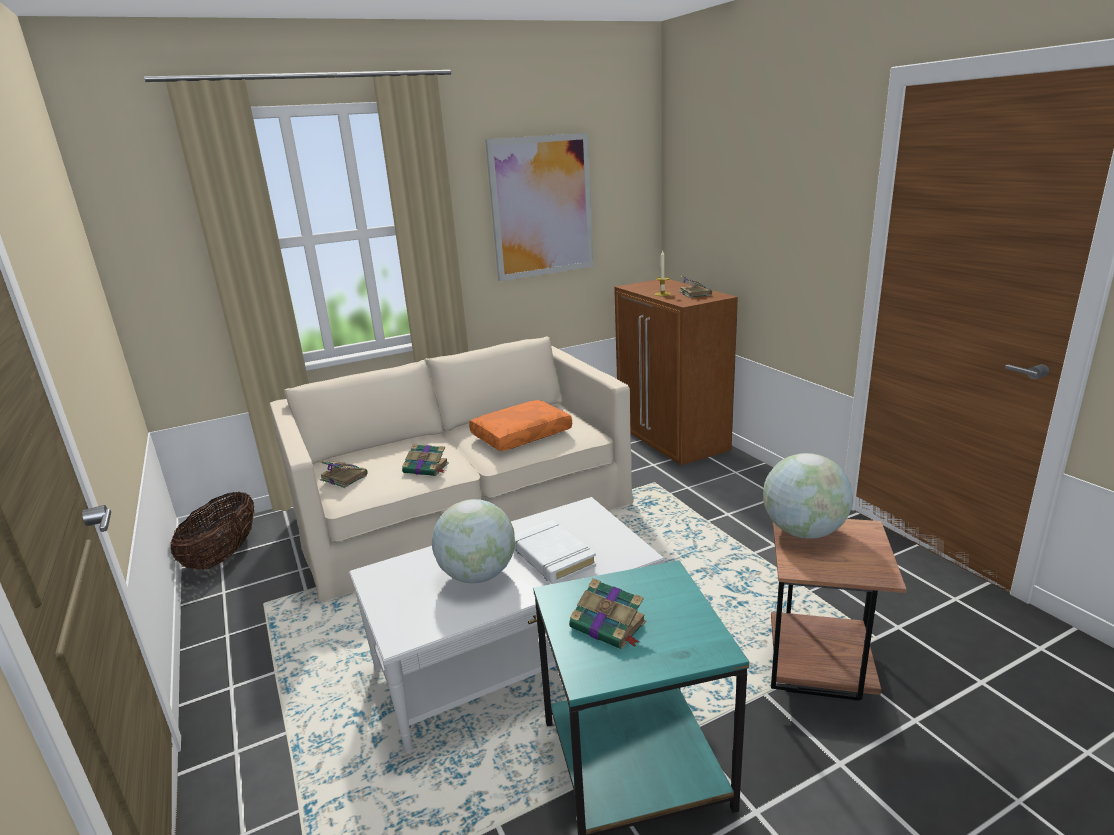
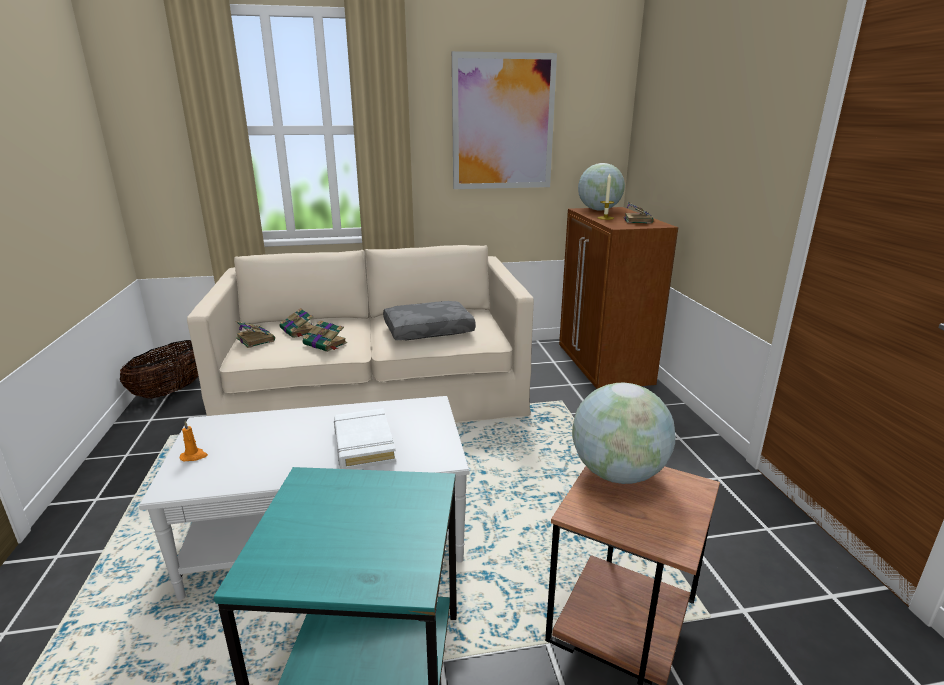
camera: 15 degrees right, 0 degrees up
globe [432,499,515,583] -> globe moved to [578,163,625,211]
orange pillow [469,400,572,451] -> grey pillow [383,301,476,340]
book [569,578,646,649] -> book moved to [280,308,314,338]
none -> orange candle [180,421,208,462]

